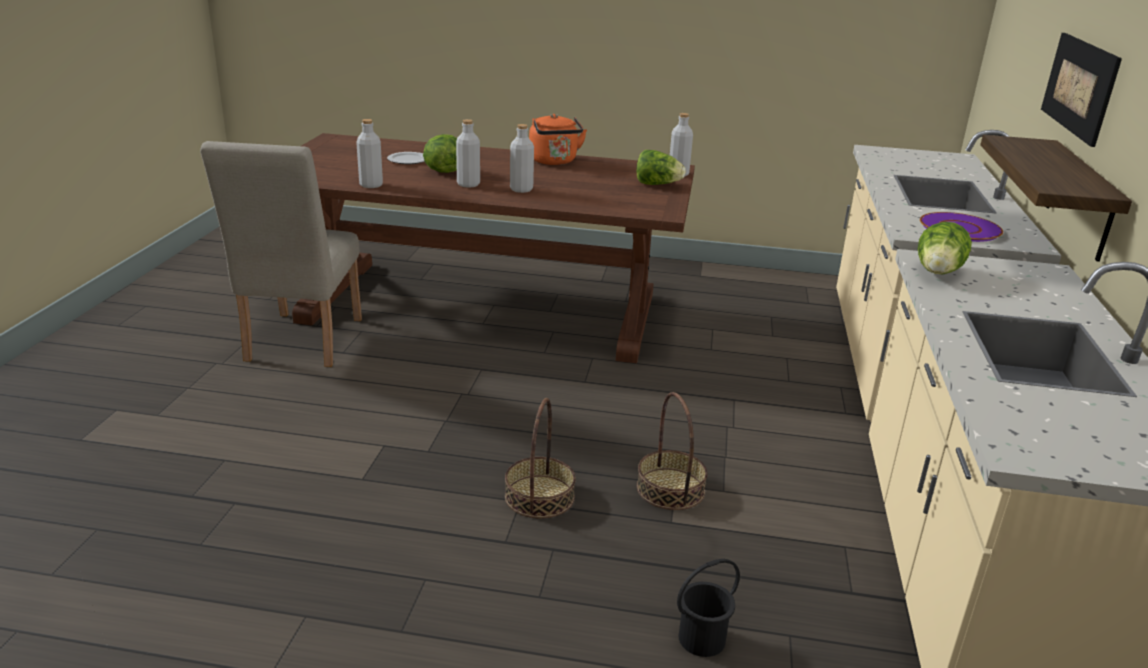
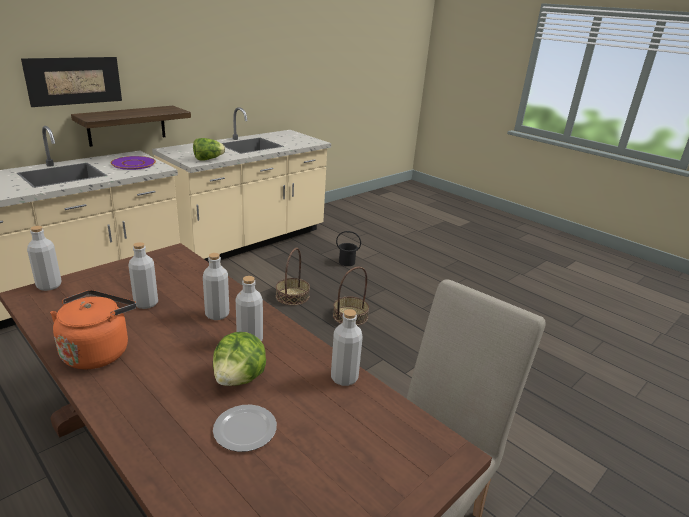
camera: 145 degrees left, 0 degrees up
lettuce [636,150,686,185] -> none
none -> grey bottle [129,242,158,309]

